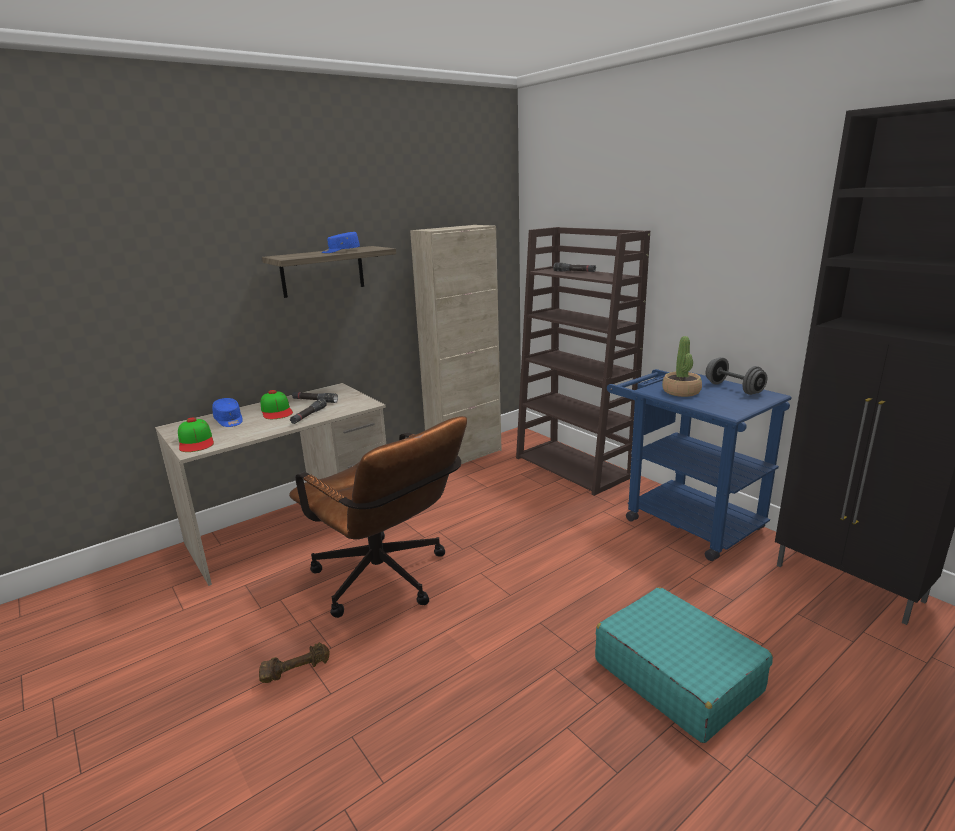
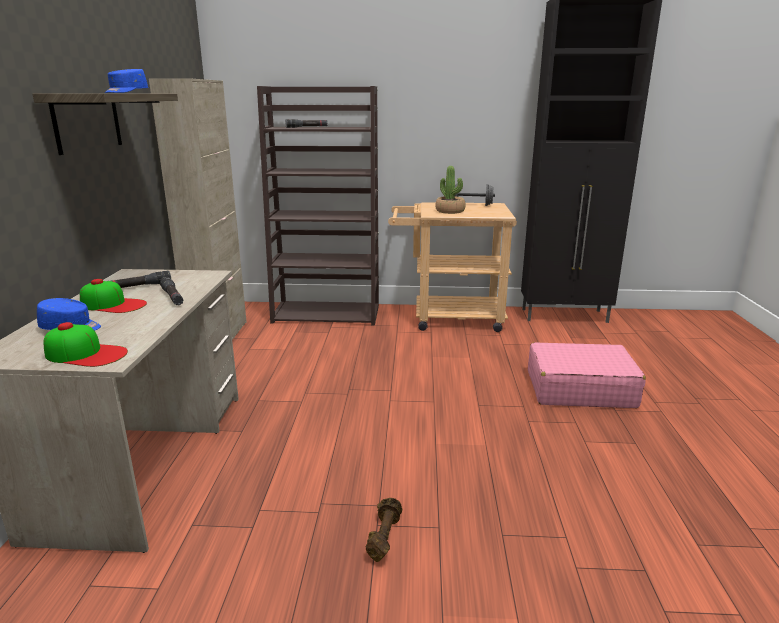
camera: 50 degrees left, 0 degrees up
brown office chair [289,416,467,618] -> none
turquoise suitcase [595,587,773,743] -> pink suitcase [528,342,646,408]
blue cart [607,369,791,561] -> beige cart [388,202,517,332]

